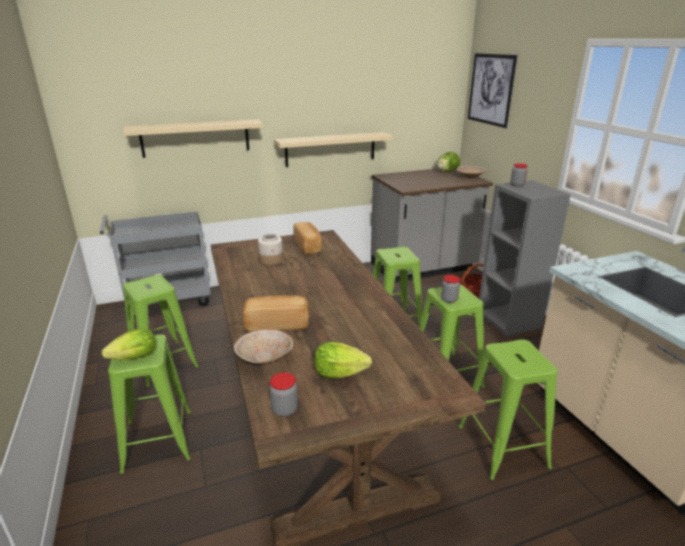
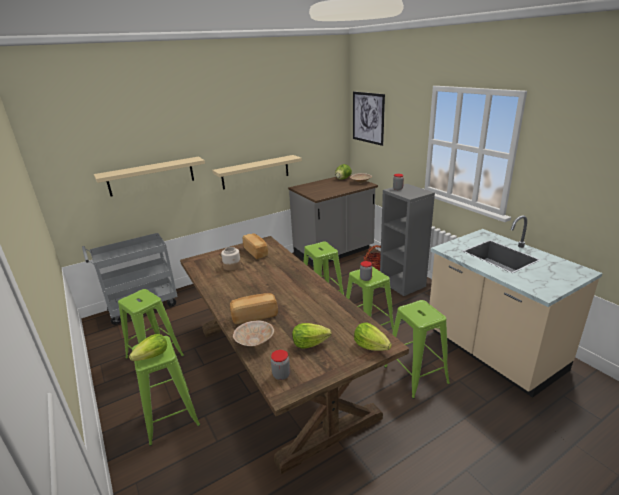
camera: 10 degrees left, 0 degrees up
none -> lettuce [354,322,392,351]

